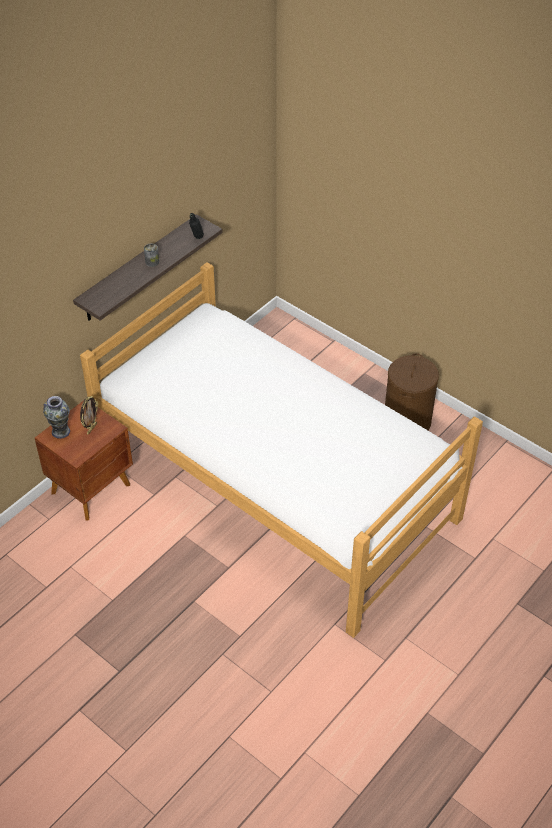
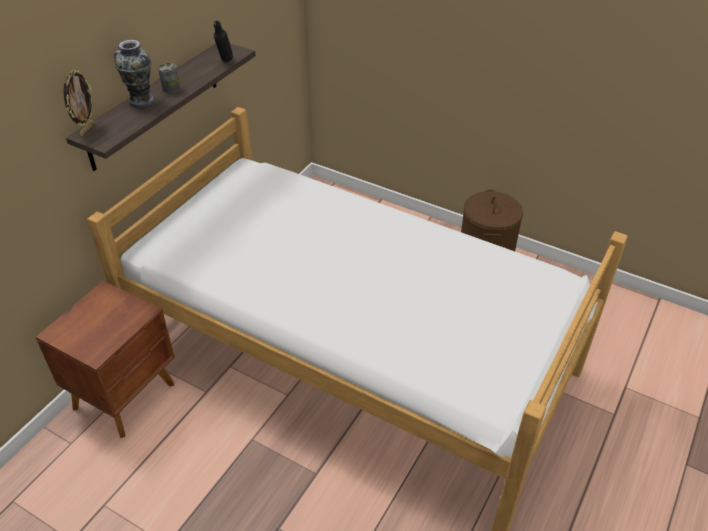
camera: 10 degrees left, 5 degrees down
vase [43,396,70,439] -> vase moved to [114,40,155,108]
picture frame [80,396,98,435] -> picture frame moved to [63,70,95,136]

